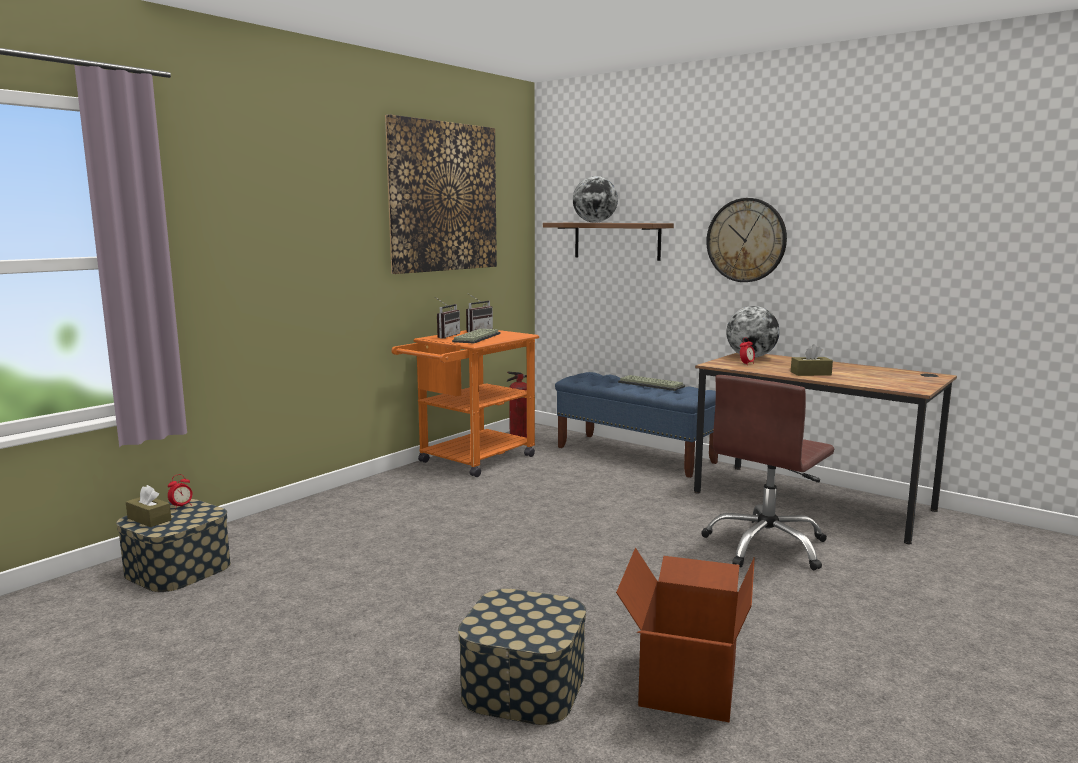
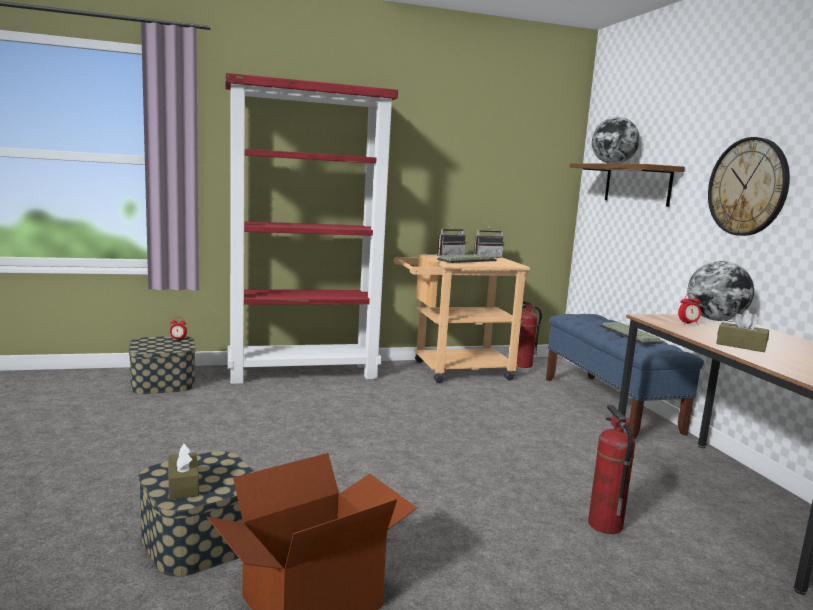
camera: 35 degrees right, 0 degrees up
brown tissue box [126,485,171,527] -> brown tissue box moved to [168,444,199,500]
picture [385,114,497,274] -> none
orange cart [391,330,539,477] -> beige cart [394,254,530,383]
brown office chair [701,375,834,570] -> fire extinguisher [588,405,635,534]
none -> red bookcase [225,73,398,384]

